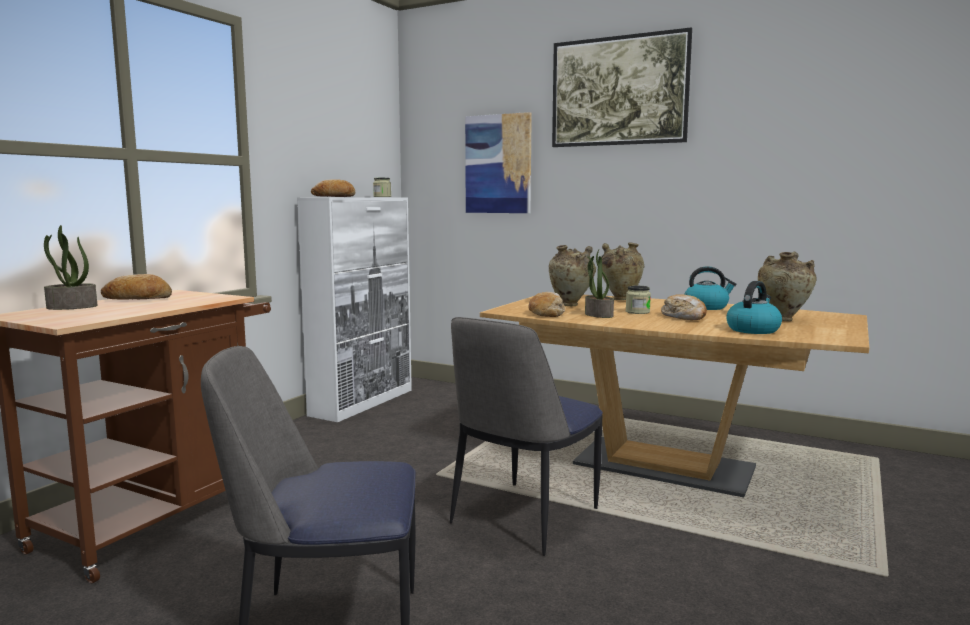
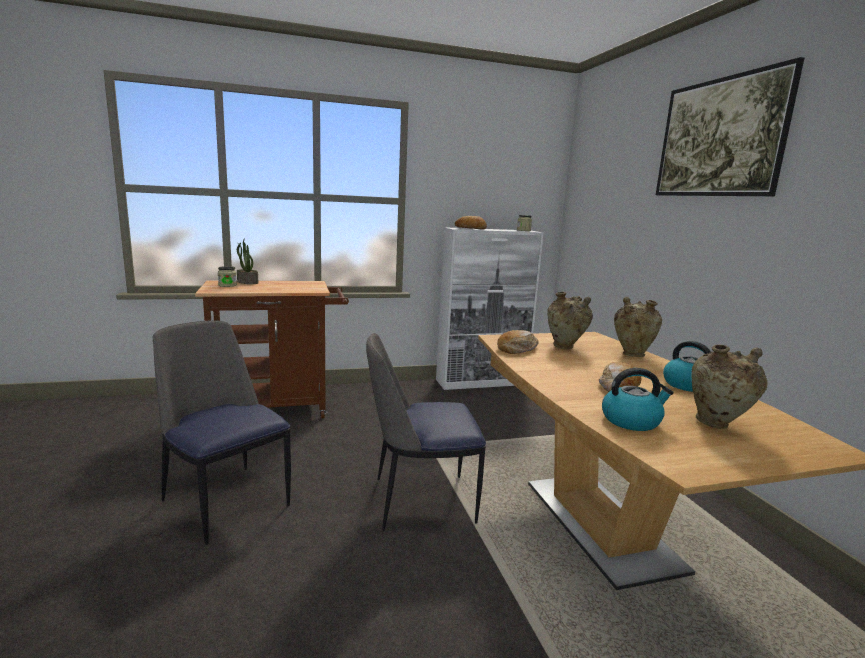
camera: 45 degrees right, 5 degrees up
bread [101,274,172,300] -> none
picture [465,112,532,213] -> none
potted plant [585,250,614,318] -> none
jar [626,286,651,314] -> jar moved to [218,266,237,287]

